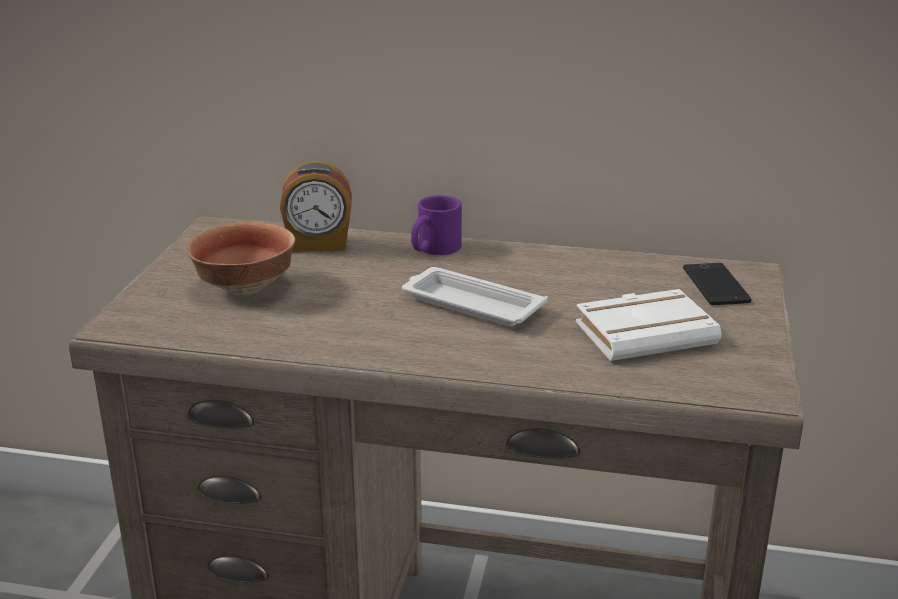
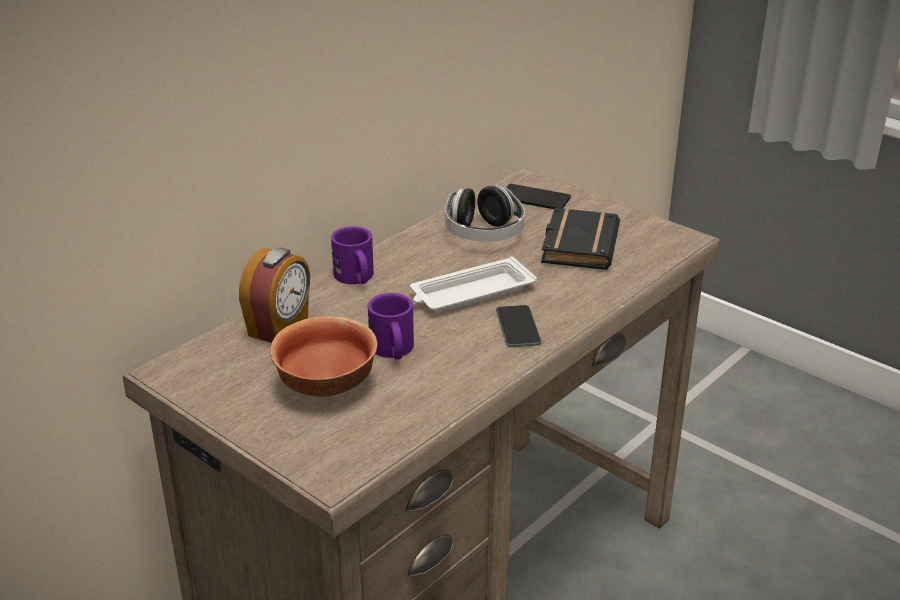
camera: 60 degrees left, 5 degrees up
white book [576,289,722,361] -> black book [541,208,620,270]
none -> purple mug [368,293,414,360]
none -> headphones [445,185,525,242]
none -> phone [496,305,541,347]

